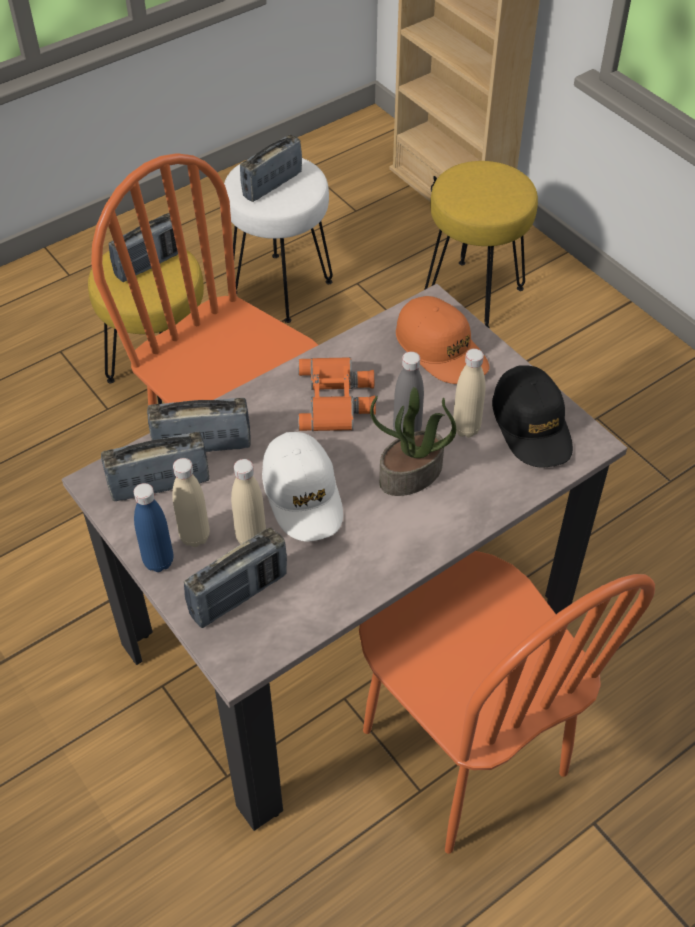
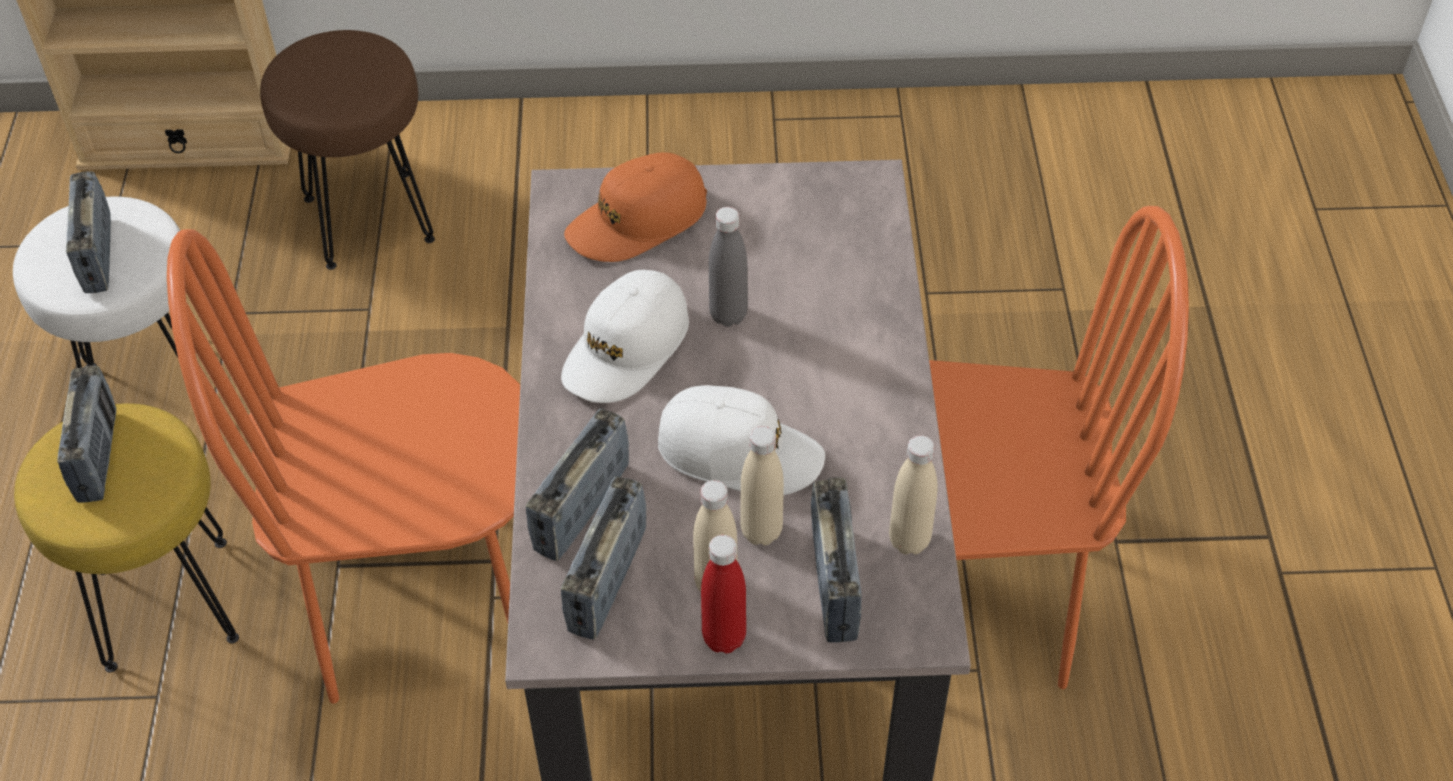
camera: 55 degrees left, 0 degrees up
blue bottle [134,483,173,572] -> red bottle [701,535,746,654]
orange binoculars [298,357,376,431] -> white cap [561,270,689,403]
potted plant [370,387,456,496] -> none
orange cap [396,296,490,384] -> orange cap turned 150 degrees clockwise [564,152,707,262]
yellow stool [424,161,538,329] -> brown stool [260,30,435,270]
beige bottle [453,349,485,438] -> beige bottle moved to [889,435,938,555]
black cap [492,365,573,468] -> none

